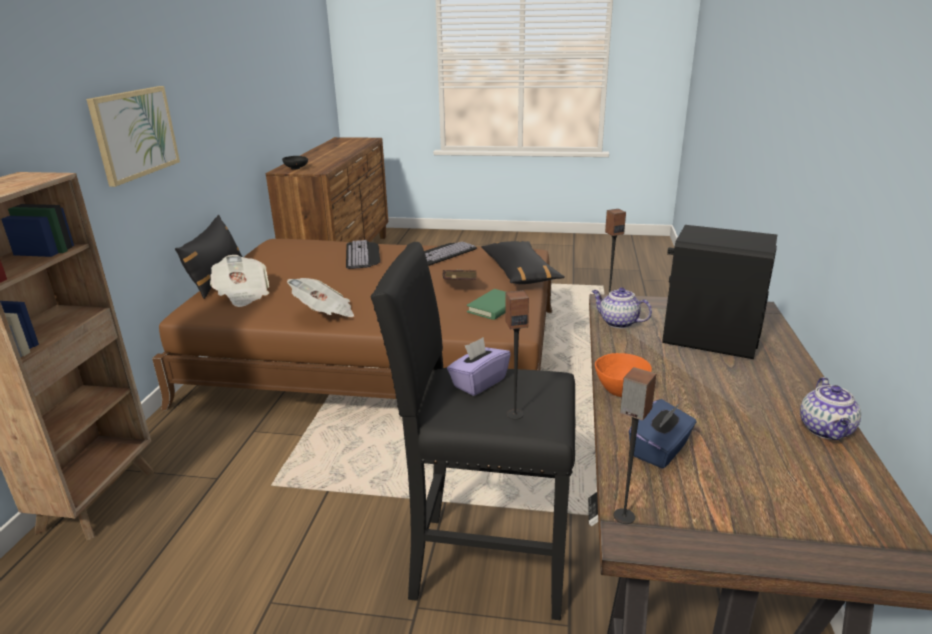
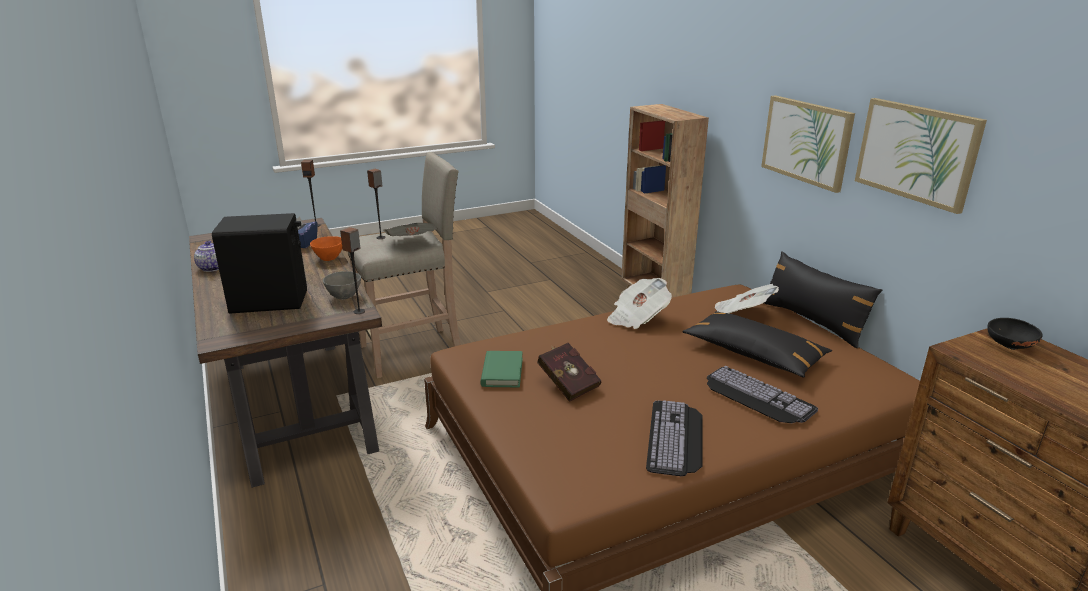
camera: 145 degrees right, 0 degrees up
black stool [370,242,575,620] -> beige stool [348,152,461,378]
purple tissue box [447,337,511,396] -> newspaper [384,223,438,236]
black pillow [481,241,565,284] -> black pillow moved to [683,311,832,377]
teapot [592,287,652,329] -> grey bowl [323,271,361,299]
none -> picture [855,98,987,214]

